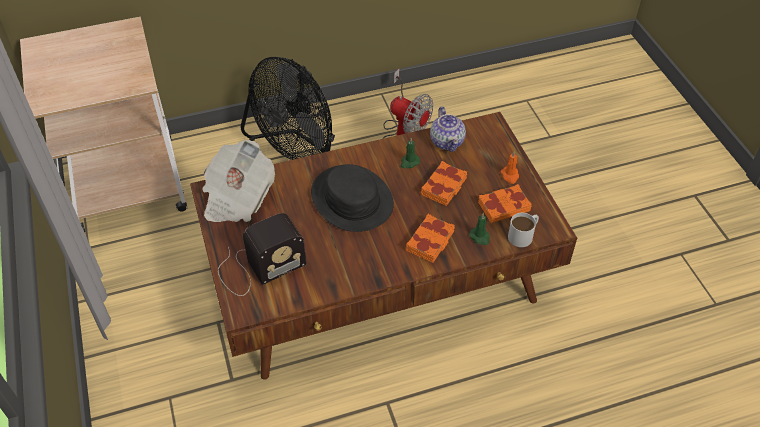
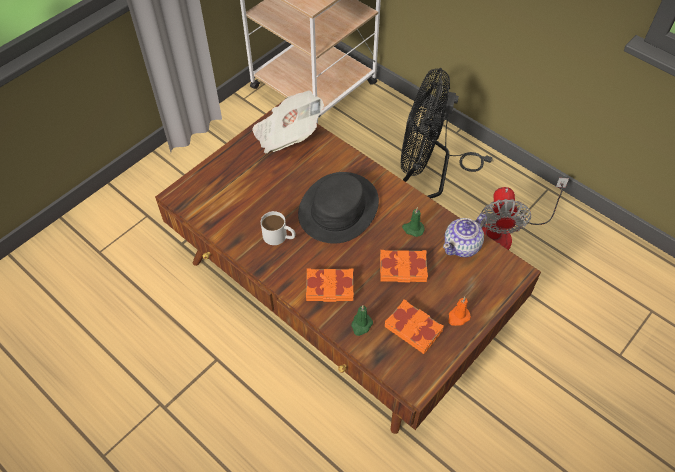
camera: 60 degrees right, 5 degrees up
radio [218,213,306,296] -> none
white mug [508,213,539,247] -> white mug moved to [261,211,295,245]

